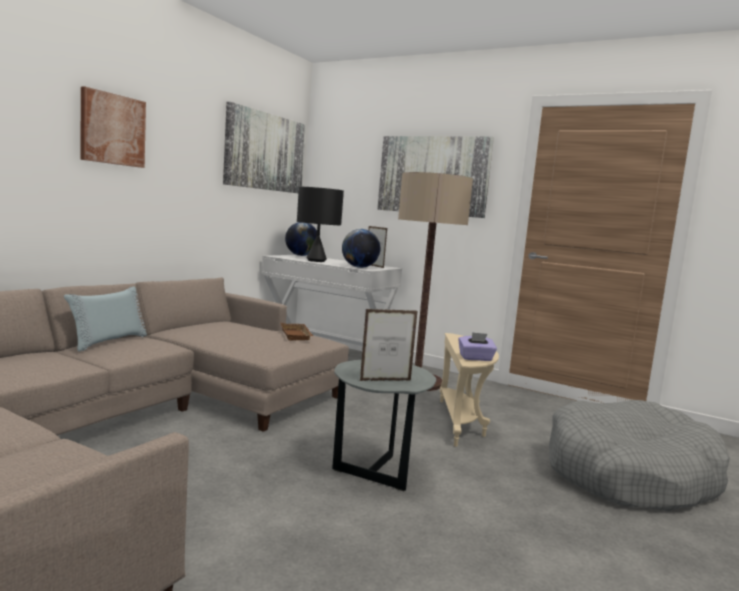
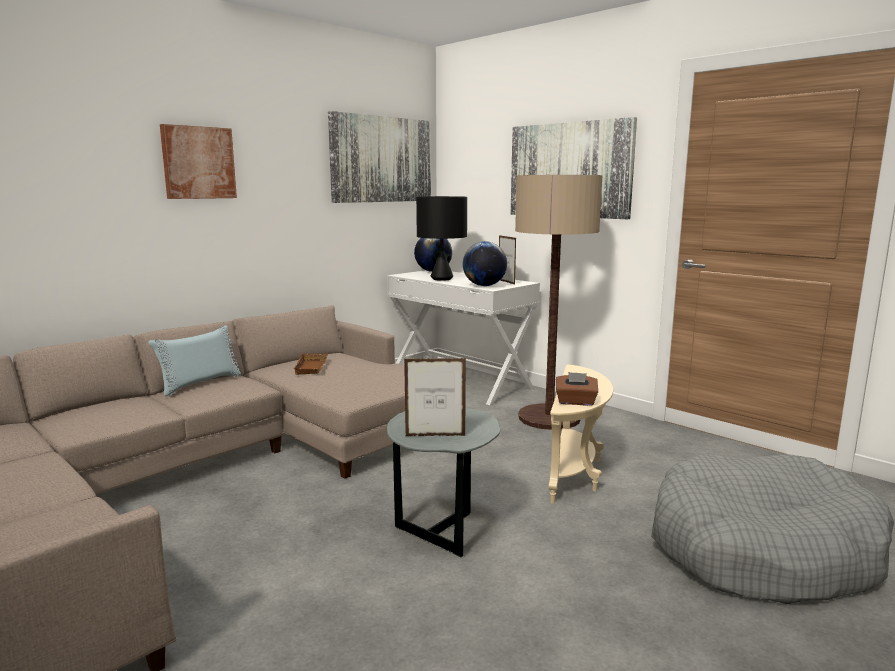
camera: 15 degrees right, 5 degrees up
brown tray [281,323,313,341] -> brown tray moved to [293,353,328,375]
purple tissue box [458,332,497,361] -> brown tissue box [556,372,598,406]

